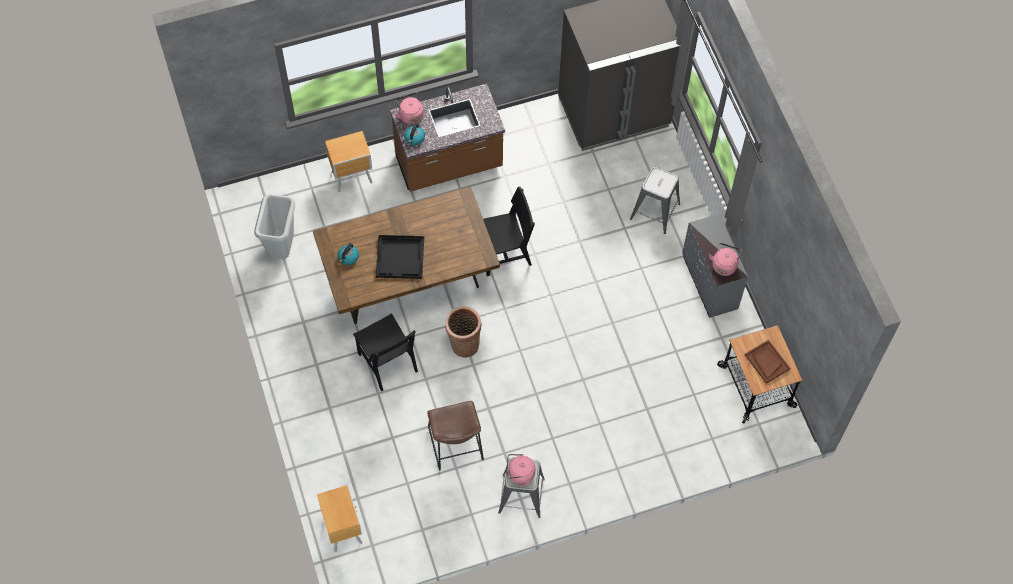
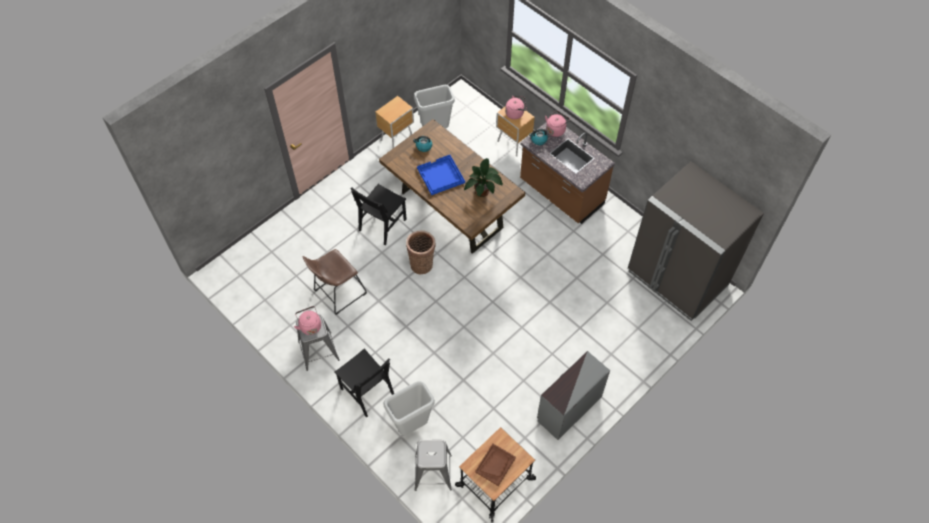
camera: 65 degrees right, 5 degrees down
brown nightstand [317,485,362,552] -> brown nightstand moved to [375,96,414,148]
black tray [376,235,424,279] -> blue tray [417,155,465,195]
black chair [483,187,535,276] -> black chair moved to [334,348,394,418]
grey stool [630,167,680,234] -> grey stool moved to [415,440,452,491]
pink kettle [709,243,742,276] -> pink kettle moved to [505,96,527,119]
none -> grey trash can [383,381,435,435]
none -> potted plant [464,158,503,197]

